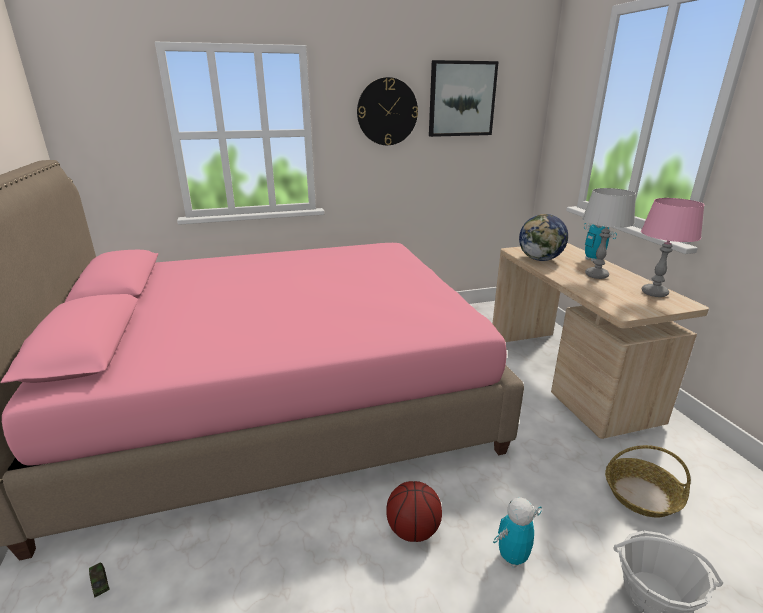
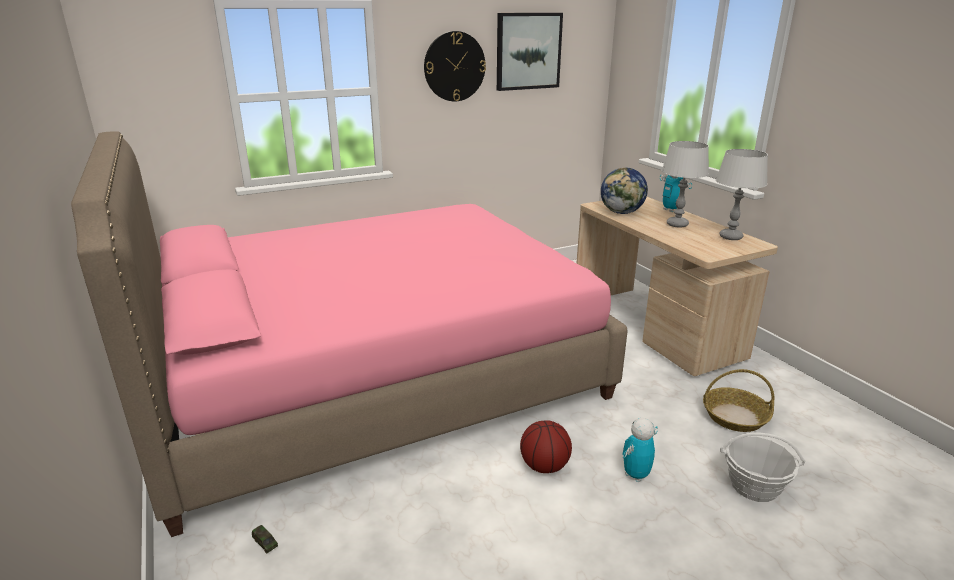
camera: 10 degrees left, 0 degrees up
pink table lamp [641,198,704,297] -> grey table lamp [716,149,768,240]

